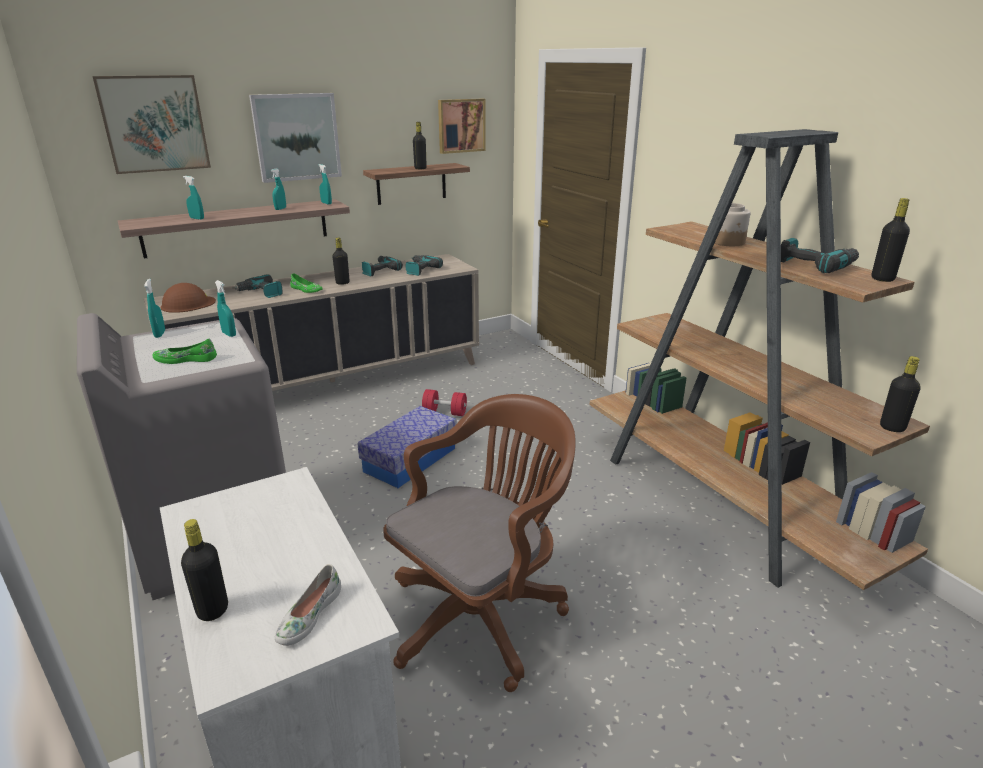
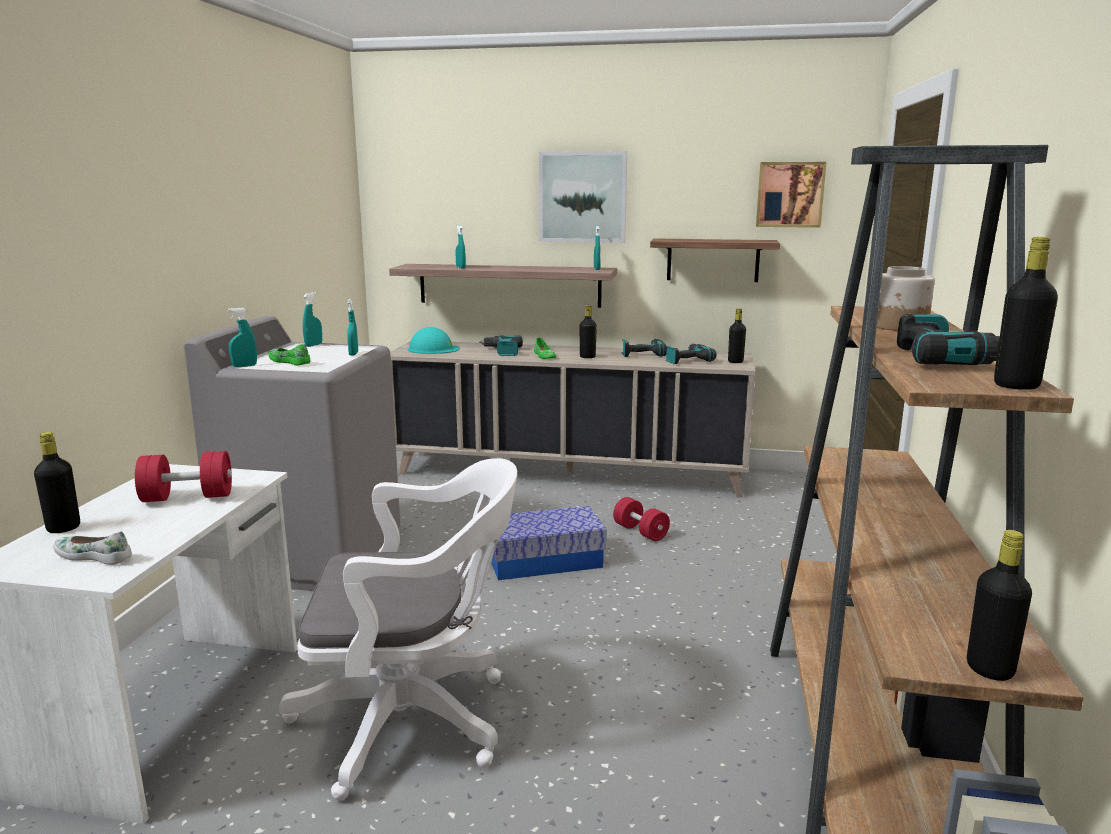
camera: 40 degrees right, 10 degrees down
picture [92,75,211,174] -> none
brown hard hat [161,283,216,313] -> turquoise hard hat [408,327,460,354]
turquoise spray bottle [271,169,286,210] -> turquoise spray bottle moved to [228,308,257,367]
white shoe [275,564,341,646] -> white shoe turned 45 degrees clockwise [53,531,132,565]
brown office chair [383,394,575,692] -> white office chair [279,458,517,800]
black bottle [413,122,427,169] -> black bottle moved to [728,308,746,363]
none -> red dumbbell [135,451,232,502]

